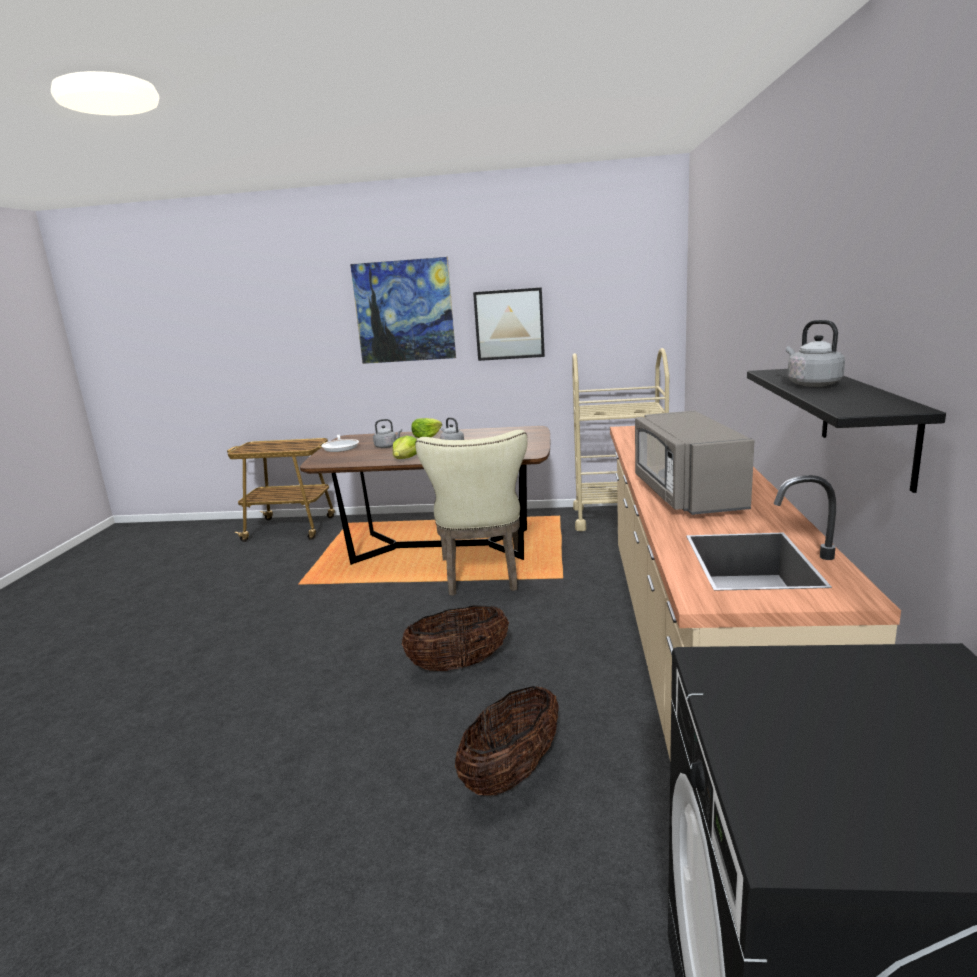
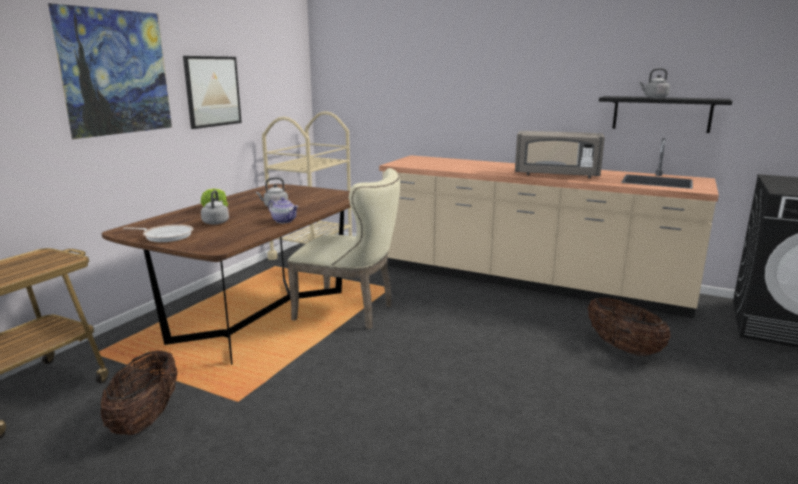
camera: 70 degrees left, 0 degrees up
lettuce [393,436,417,459] -> teapot [268,197,299,223]
basket [401,605,509,671] -> basket moved to [101,350,177,435]

